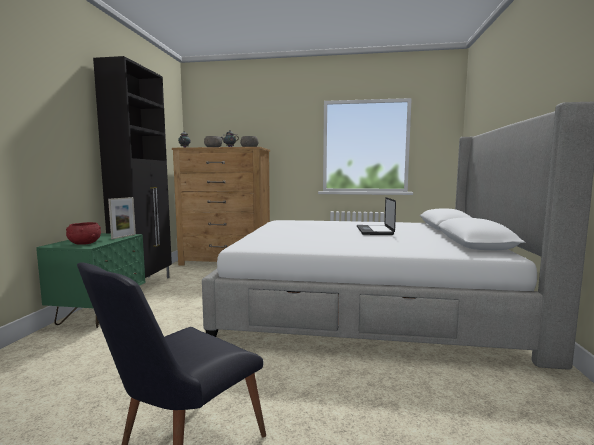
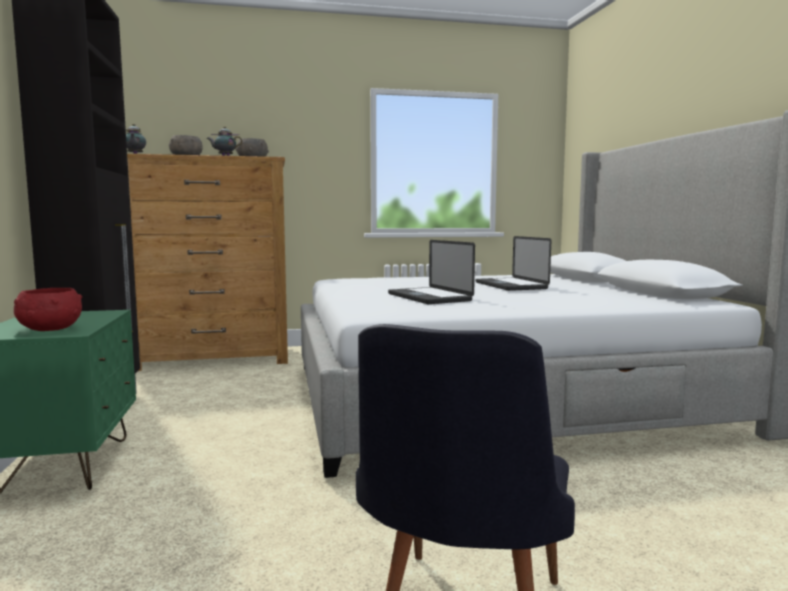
camera: 20 degrees left, 0 degrees up
picture frame [108,197,136,239] -> none
none -> laptop [388,240,475,304]

